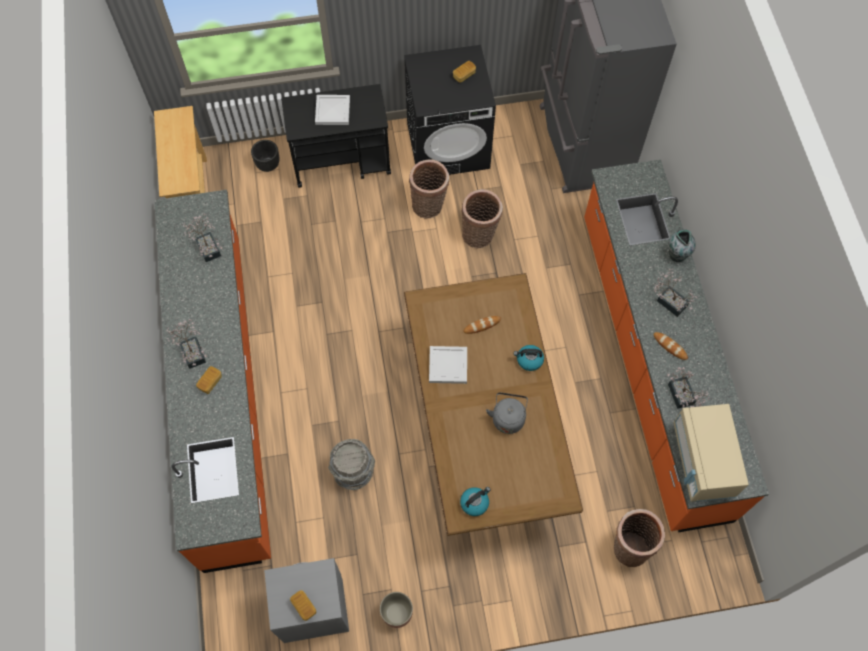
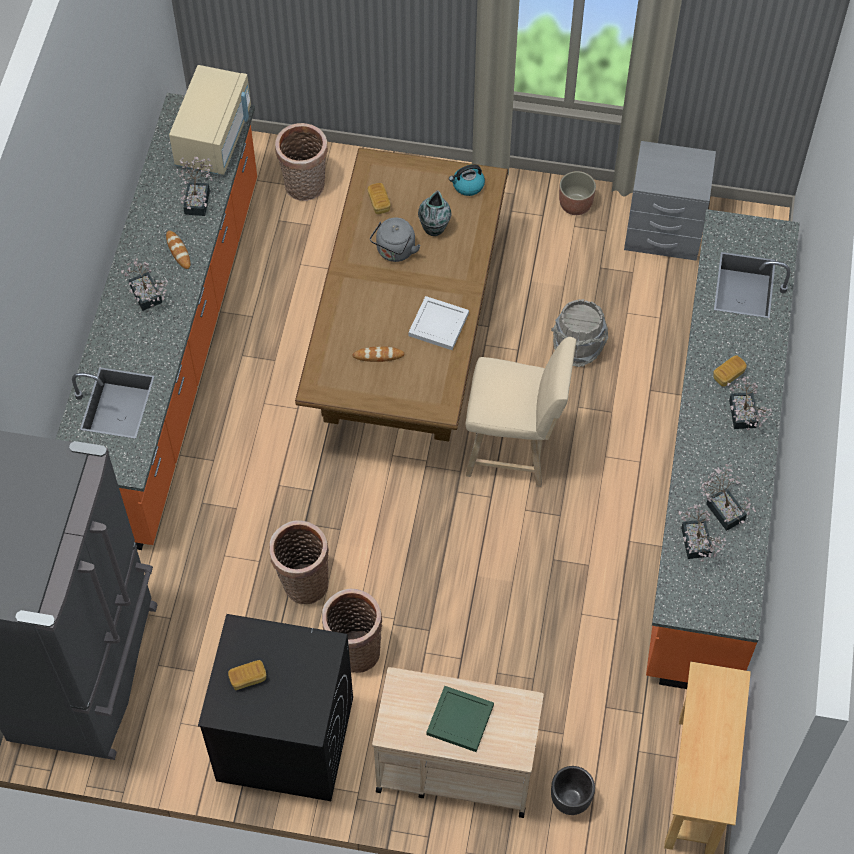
camera: 160 degrees left, 5 degrees down
black cart [281,84,391,188] -> beige cart [372,667,544,818]
bread [290,590,316,621] -> bread moved to [368,183,391,214]
white tray [315,95,350,125] -> green tray [426,686,494,752]
kettle [514,345,544,371] -> none
vase [668,229,696,262] -> vase moved to [418,190,452,236]
none -> beige stool [465,337,576,487]
none -> potted plant [701,464,756,531]

